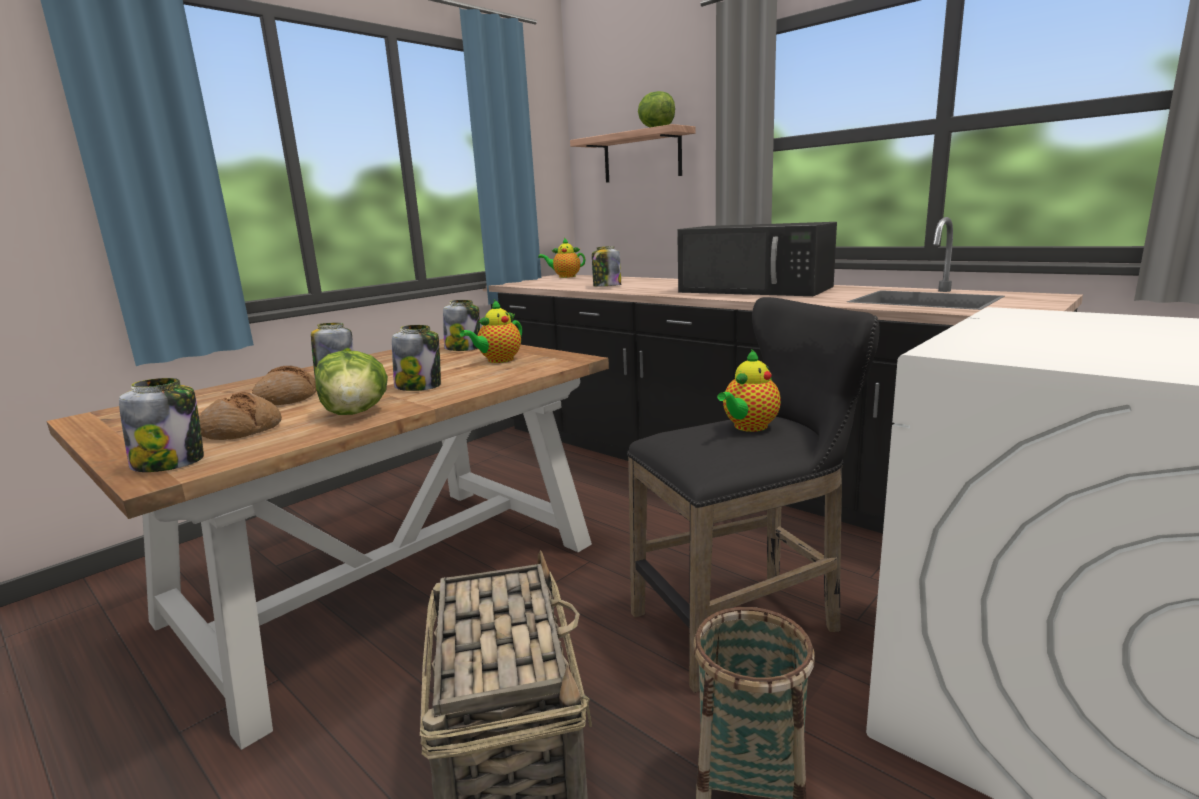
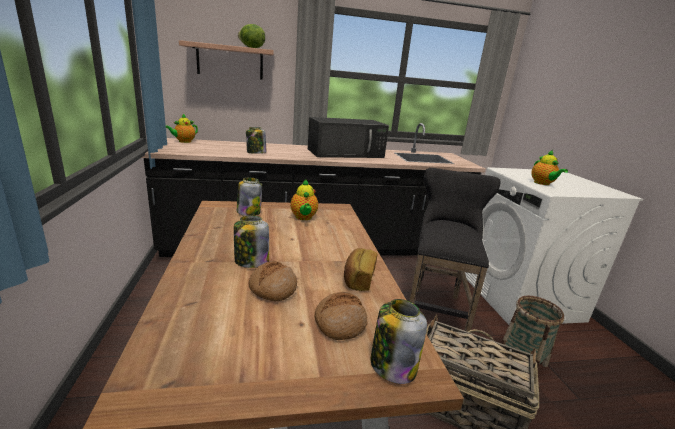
camera: 55 degrees left, 5 degrees up
lettuce [315,351,388,415] -> bread [344,248,377,291]
jar [392,325,441,391] -> none
teapot [717,349,781,432] -> teapot moved to [531,150,568,185]

